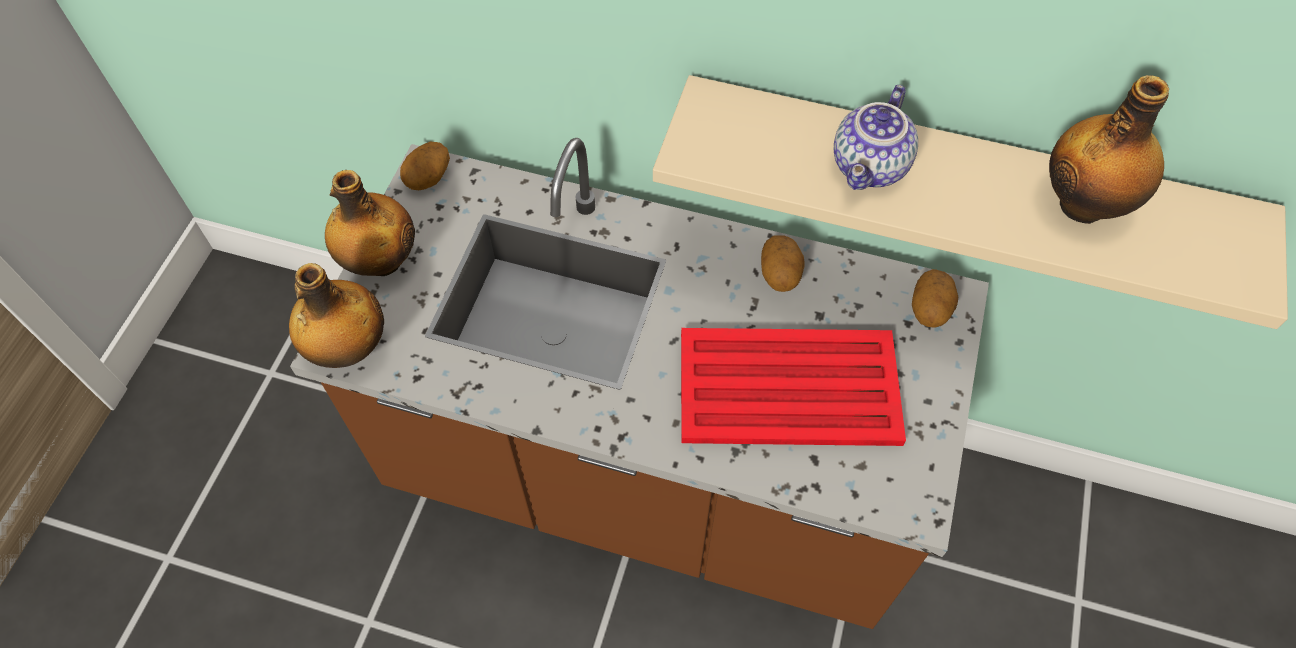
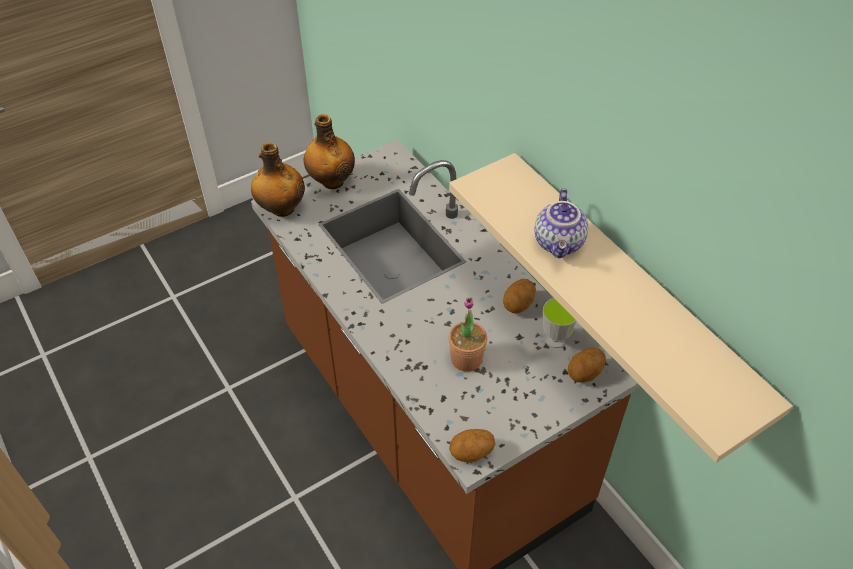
camera: 40 degrees right, 10 degrees down
potato [400,142,450,190] -> potato moved to [449,429,496,463]
red tray [681,328,906,446] -> potted plant [448,297,487,372]
teapot [834,85,918,190] -> teapot turned 60 degrees counterclockwise [535,188,588,258]
bottle [1049,75,1169,224] -> none
none -> cup [543,298,577,348]

